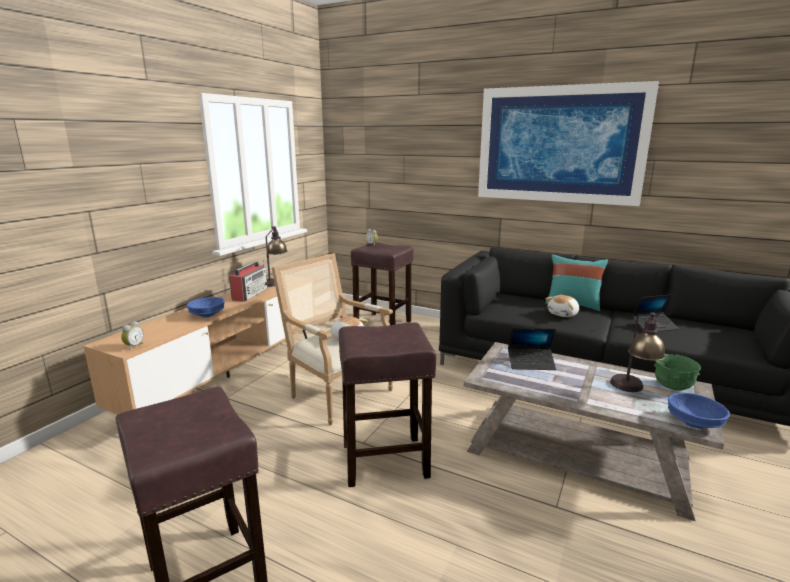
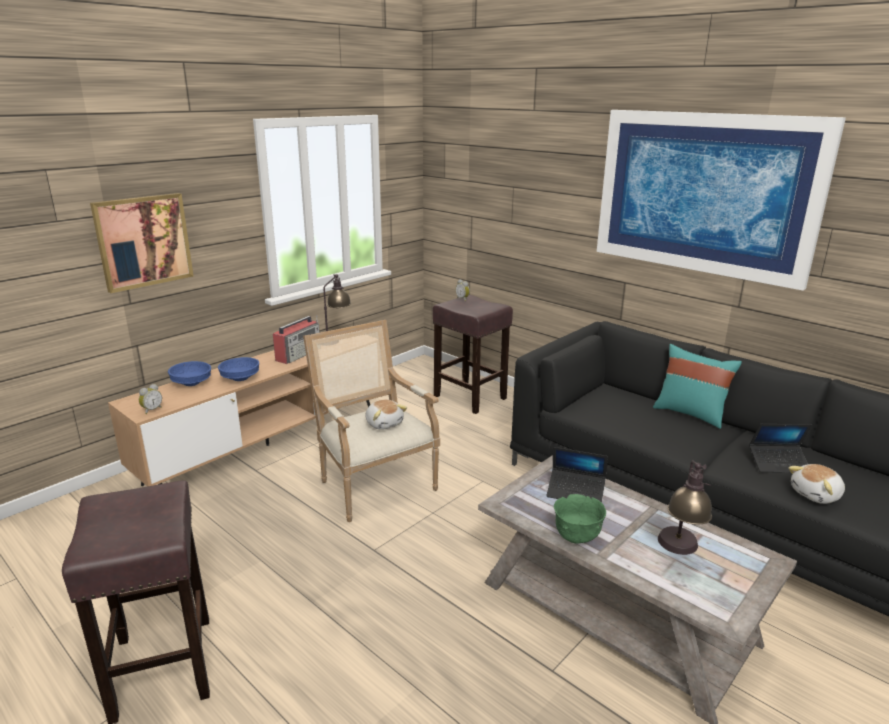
camera: 15 degrees right, 5 degrees up
brown stool [339,322,436,487] -> none
plush toy [545,295,579,317] -> plush toy moved to [788,464,845,504]
green bowl [654,354,701,391] -> green bowl moved to [554,494,606,544]
blue bowl [668,393,730,428] -> blue bowl moved to [168,361,211,386]
none -> picture [90,193,194,293]

